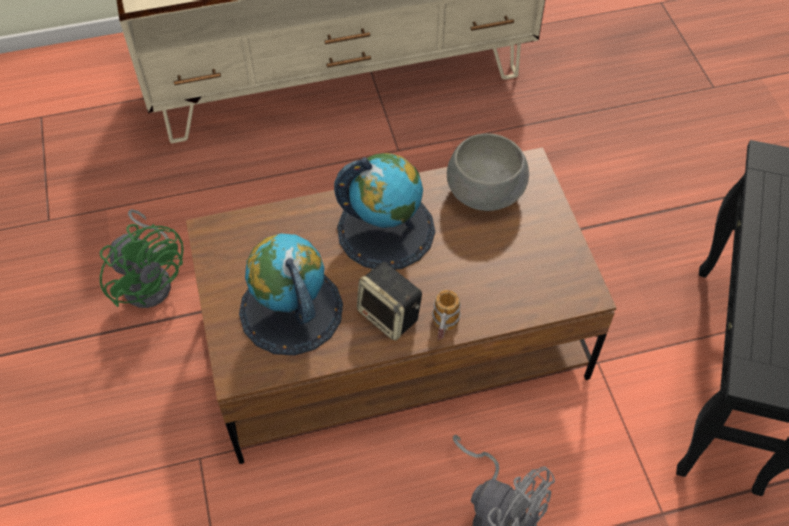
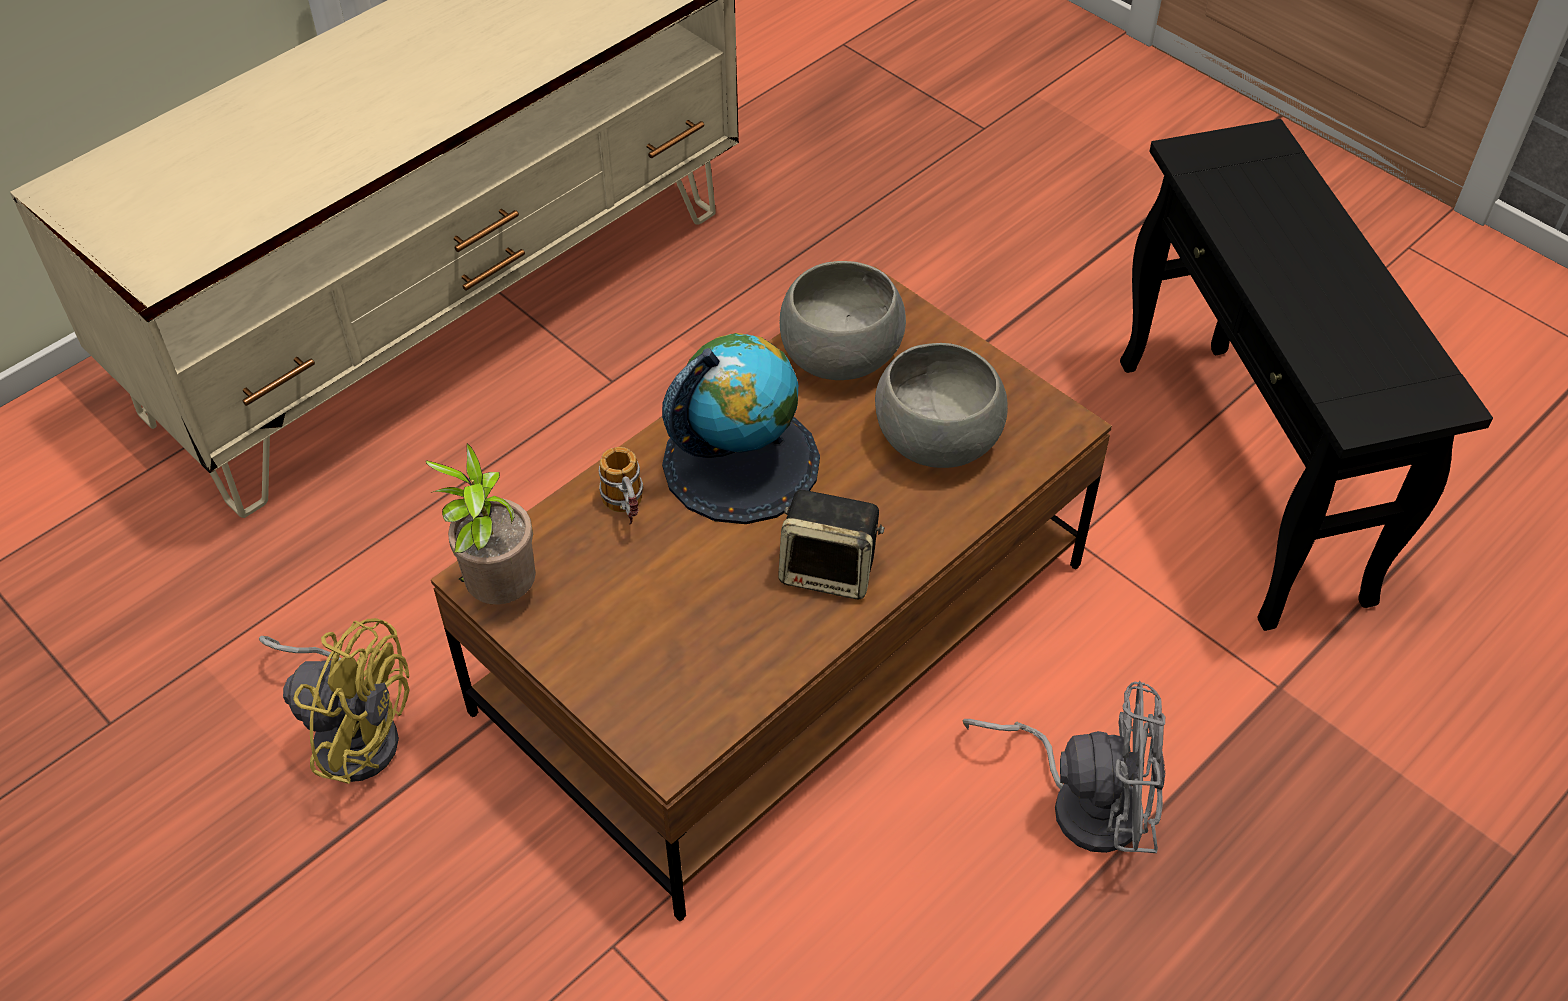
camera: 30 degrees left, 5 degrees down
green fan [100,209,184,308] -> yellow fan [259,618,410,784]
globe [239,233,343,355] -> none
mug [432,290,461,341] -> mug moved to [598,447,643,524]
none -> potted plant [426,444,536,604]
none -> grey bowl [875,343,1008,468]

